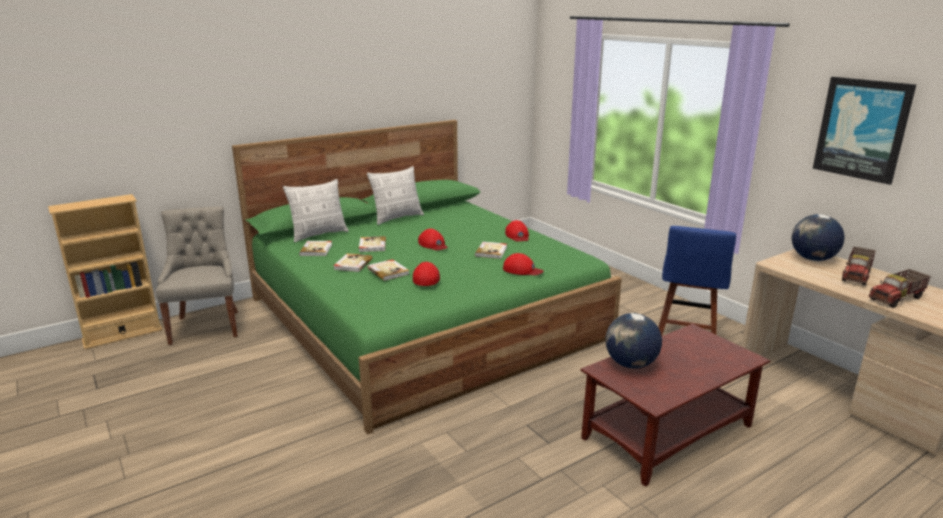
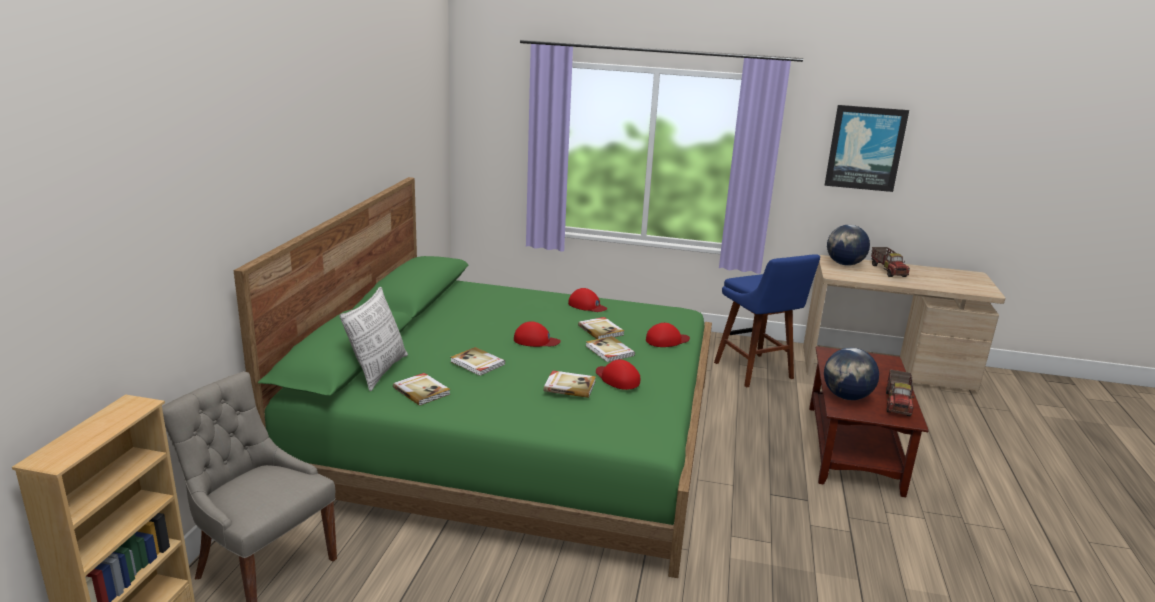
camera: 45 degrees left, 0 degrees up
book [333,253,373,272] -> book moved to [586,336,635,362]
pillow [367,166,424,225] -> none
toy truck [869,269,931,308] -> toy truck moved to [886,369,914,417]

